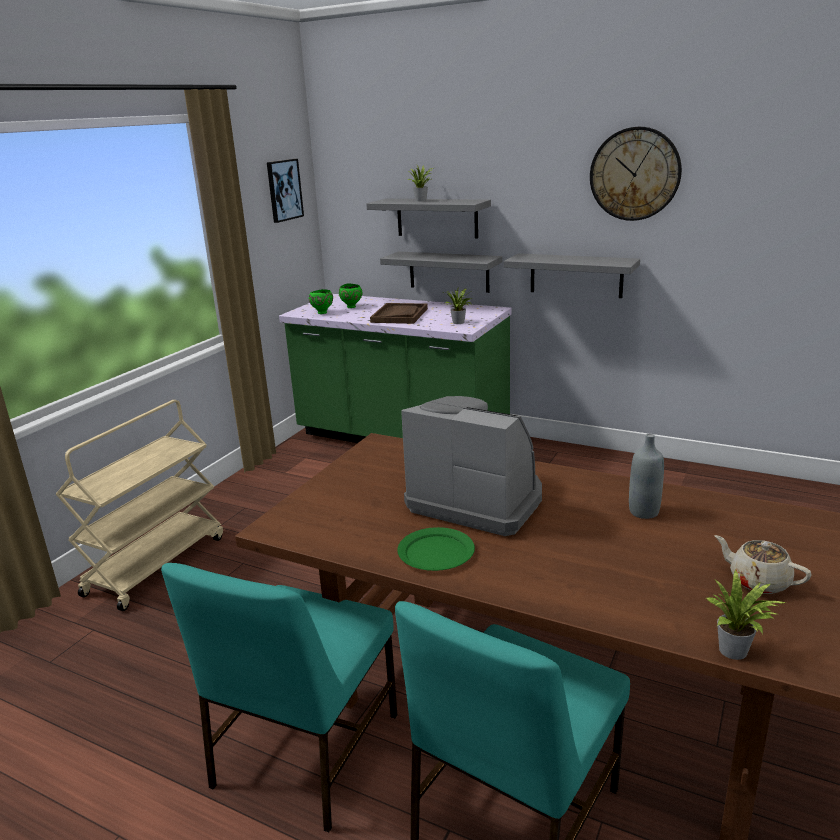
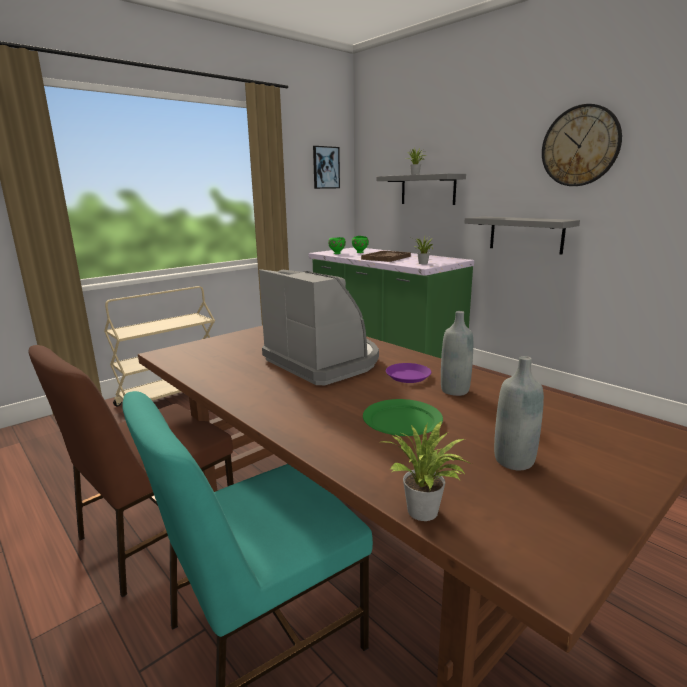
camera: 20 degrees right, 5 degrees down
turquoise chair [161,563,398,832] -> brown chair [29,345,234,597]
grey shelf [380,251,502,293] -> none
green plate [397,527,475,571] -> green plate moved to [363,399,443,436]
beige teapot [714,535,811,594] -> grey bottle [494,356,544,471]
none -> purple plate [386,363,431,383]

